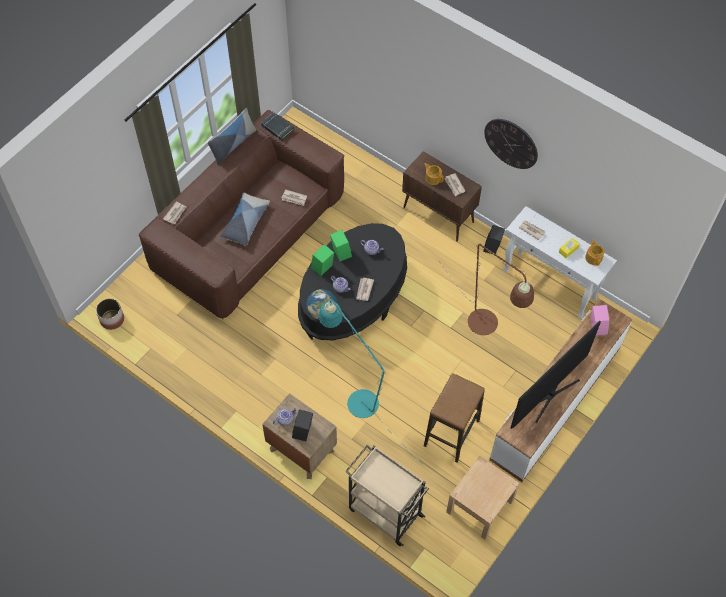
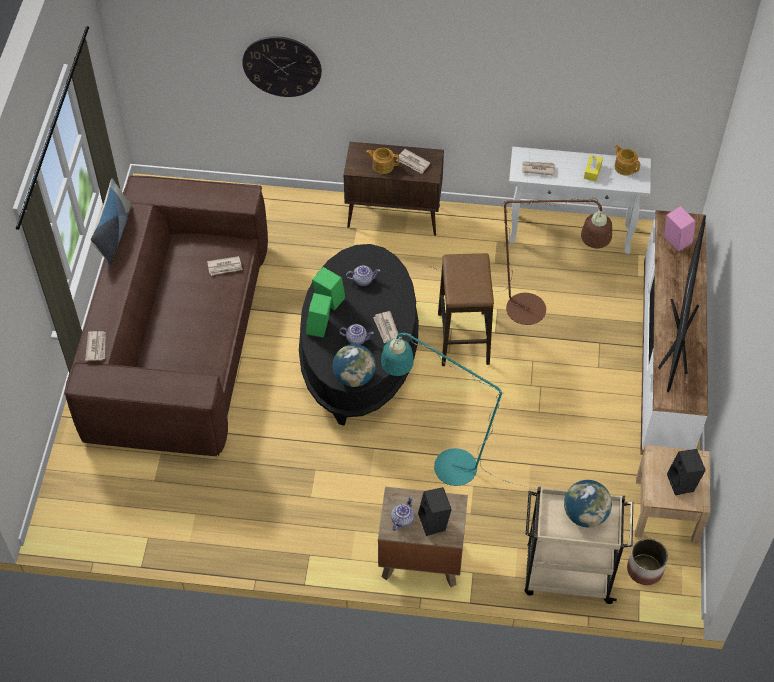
camera: 30 degrees left, 5 degrees down
planter [96,298,124,330] -> planter moved to [627,538,668,585]
pillow [220,193,270,246] -> none
black book [261,112,294,141] -> none
stool [424,373,485,463] -> stool moved to [438,253,494,366]
black speaker [483,225,505,254] -> black speaker moved to [667,449,706,495]
wall clock [484,119,538,169] -> wall clock moved to [242,36,322,97]
none -> globe [564,480,612,527]

